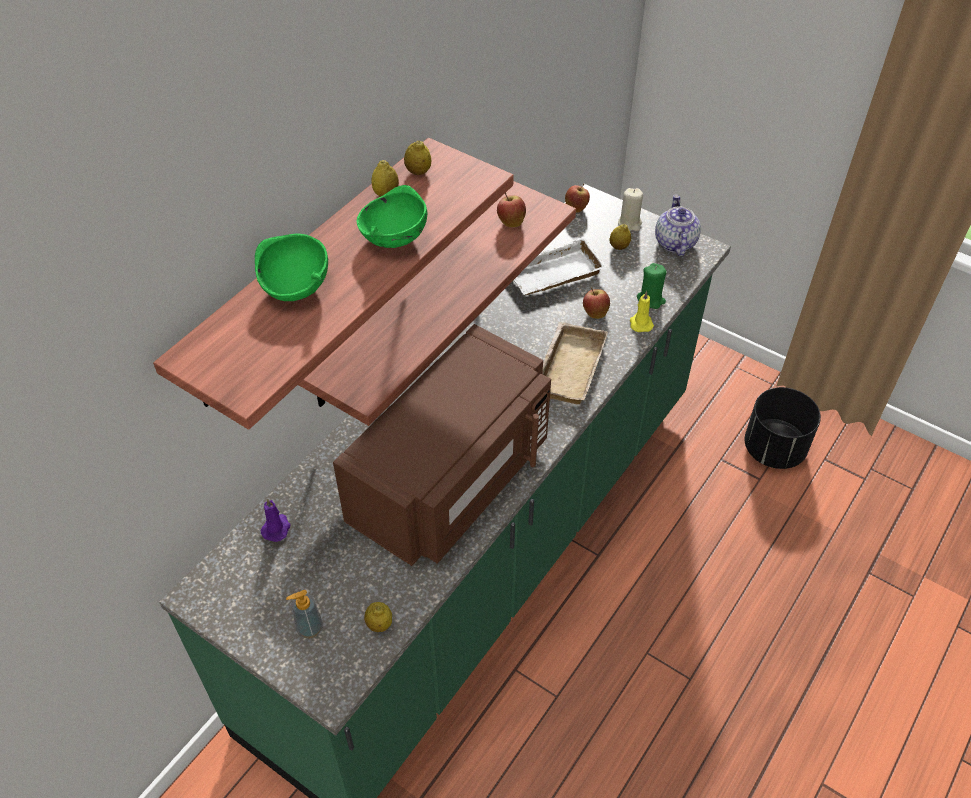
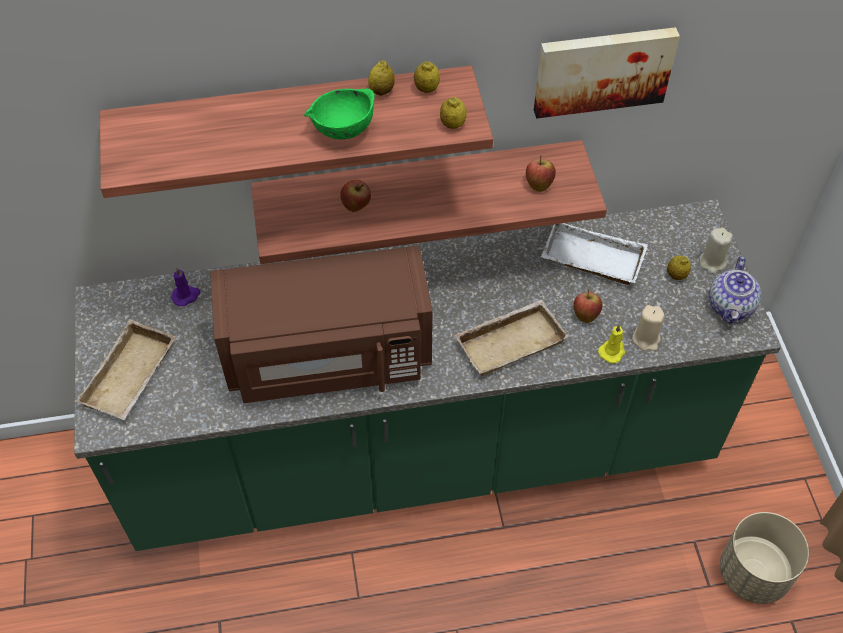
camera: 45 degrees right, 5 degrees up
green bowl [255,234,328,301] -> none
soap dispenser [286,590,323,638] -> beige tray [76,319,176,420]
lemon [364,602,392,632] -> lemon moved to [440,97,467,129]
apple [565,184,590,213] -> apple moved to [340,180,371,212]
green candle [637,263,667,309] -> beige candle [632,305,665,351]
teapot [655,195,701,256] -> teapot turned 150 degrees clockwise [709,256,761,324]
black planter [744,387,821,469] -> beige planter [720,512,809,604]
none -> picture [534,27,680,118]

